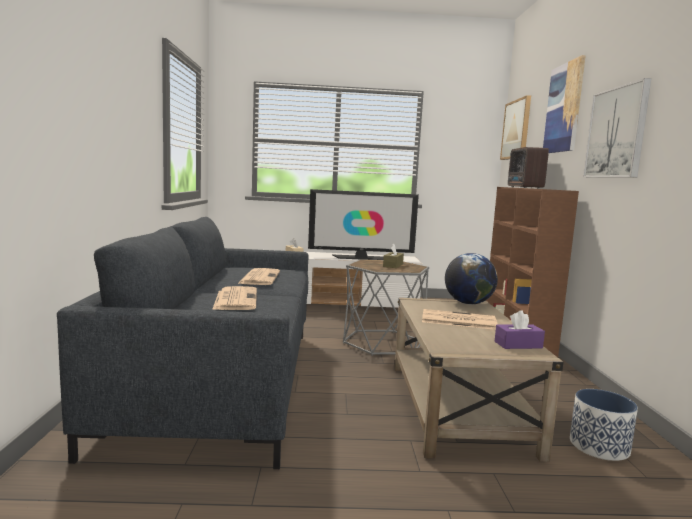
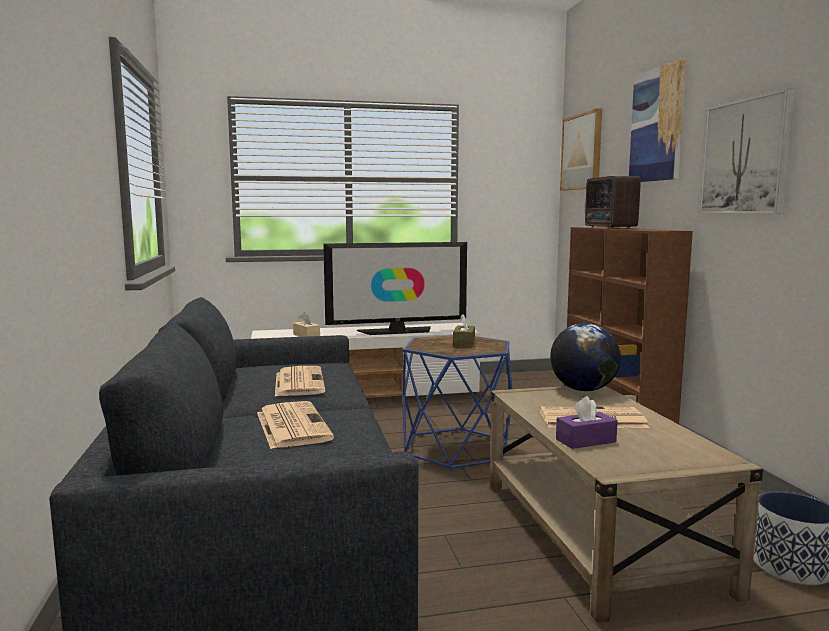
camera: 10 degrees left, 0 degrees up
grey side table [343,259,429,356] -> blue side table [403,335,512,470]
purple tissue box [495,310,545,349] -> purple tissue box moved to [556,396,618,449]

